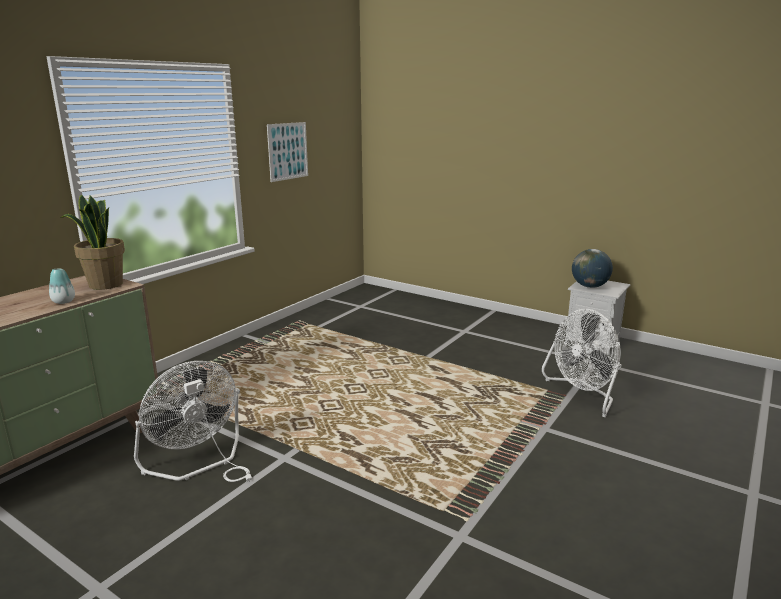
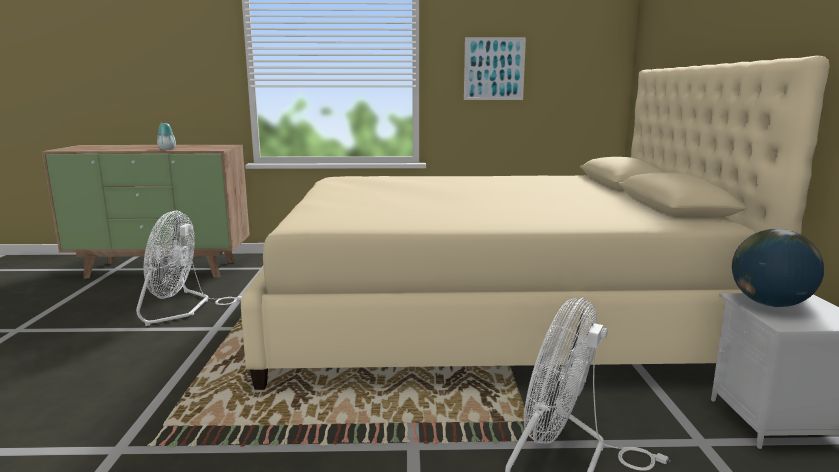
camera: 55 degrees right, 5 degrees down
potted plant [61,195,125,290] -> none
white fan [134,361,252,482] -> white fan turned 105 degrees counterclockwise [136,211,242,326]
none -> beige bed [241,56,829,390]

